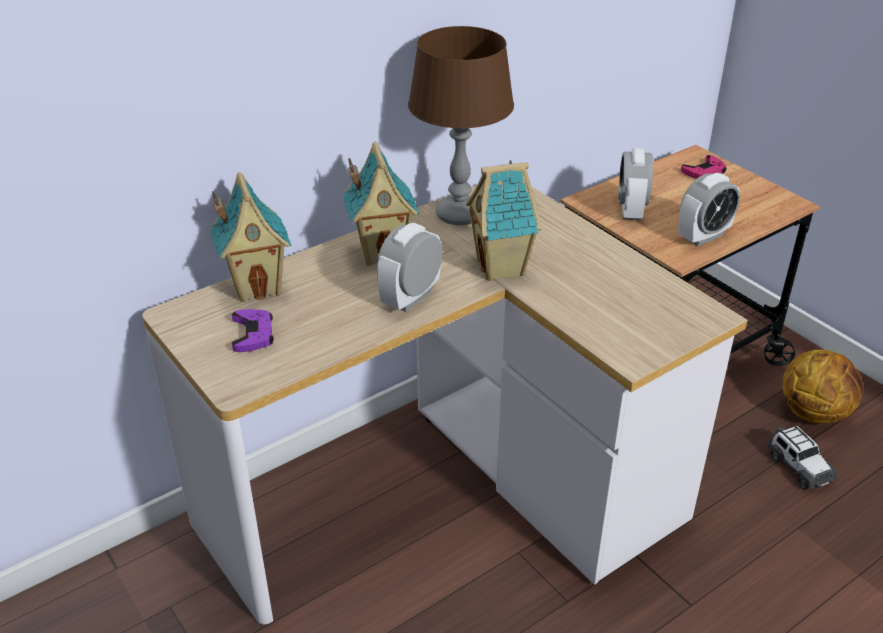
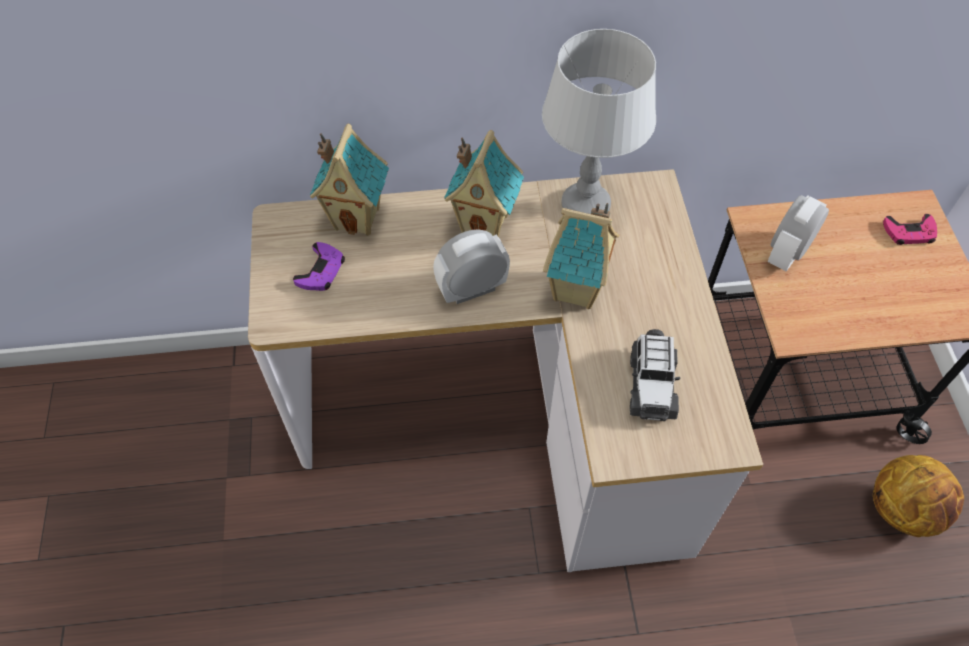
camera: 30 degrees right, 20 degrees up
brown table lamp [408,26,514,225] -> grey table lamp [542,29,656,214]
alarm clock [678,173,740,246] -> none
toy car [768,426,837,490] -> toy car moved to [630,329,680,421]

